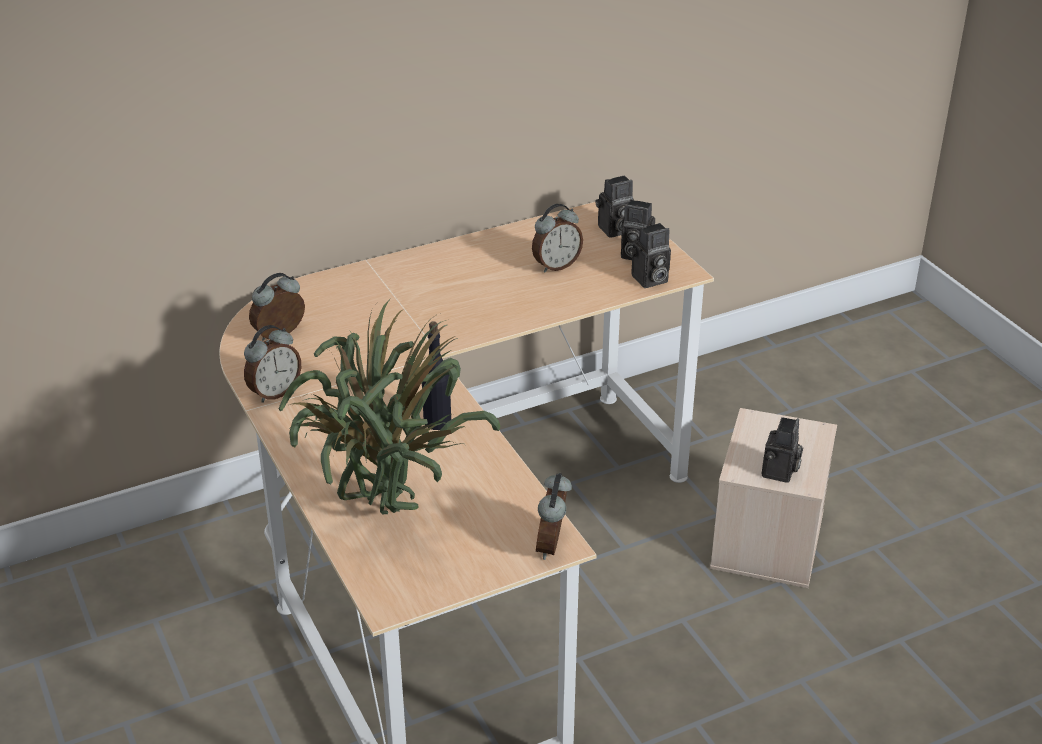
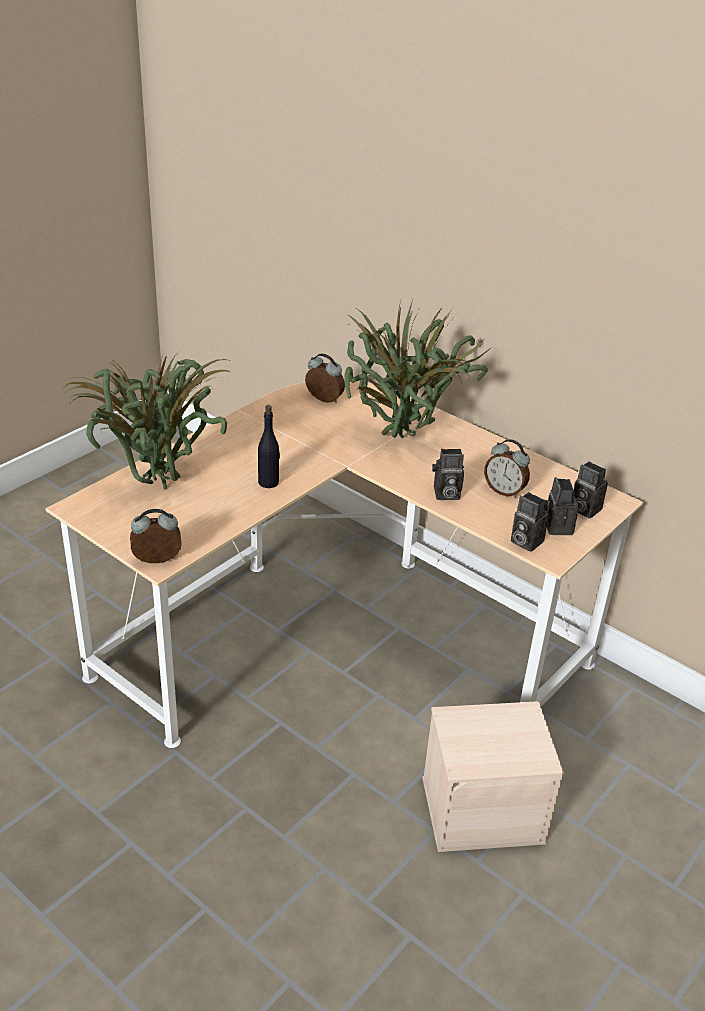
camera: 65 degrees right, 0 degrees up
alarm clock [244,325,301,403] -> none
camera [762,417,803,483] -> camera moved to [432,449,464,500]
none -> potted plant [344,300,494,438]

